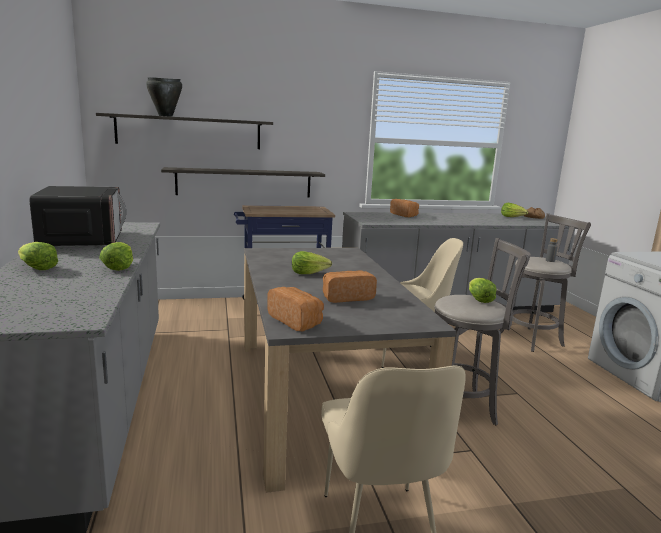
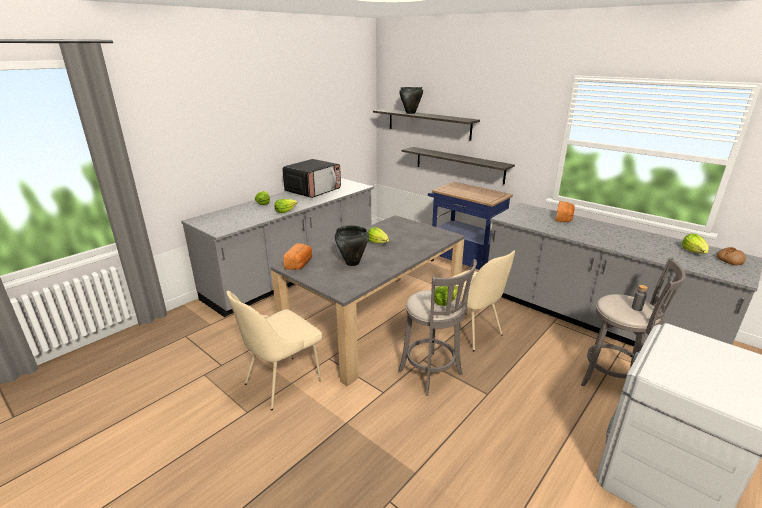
camera: 55 degrees right, 10 degrees up
bread [323,271,377,303] -> black cooking pot [335,226,369,266]

